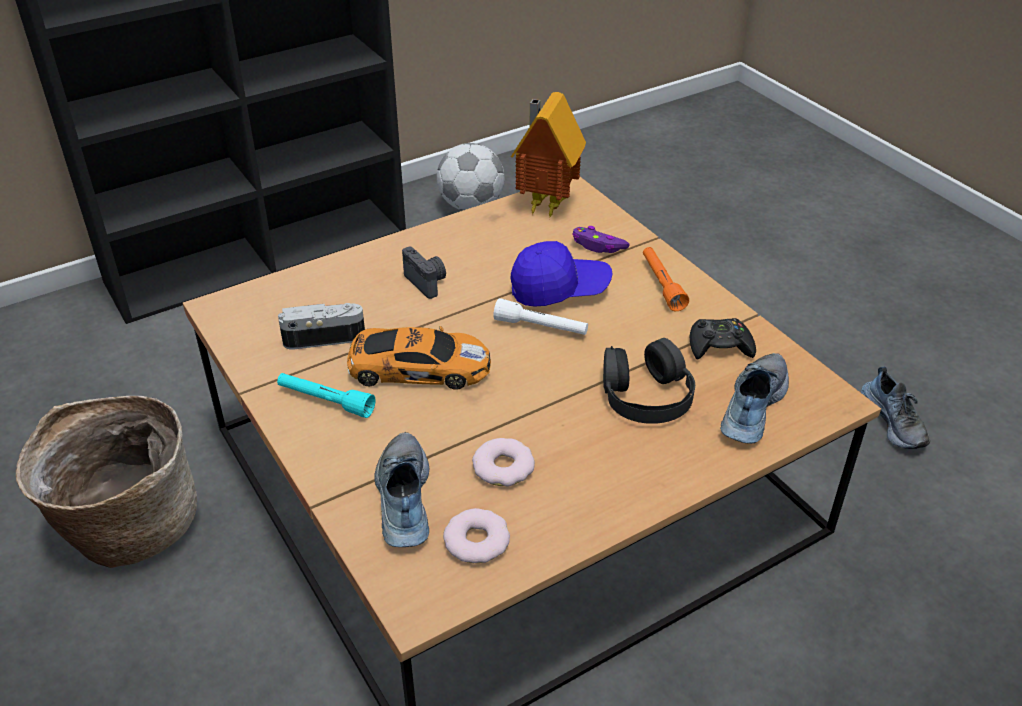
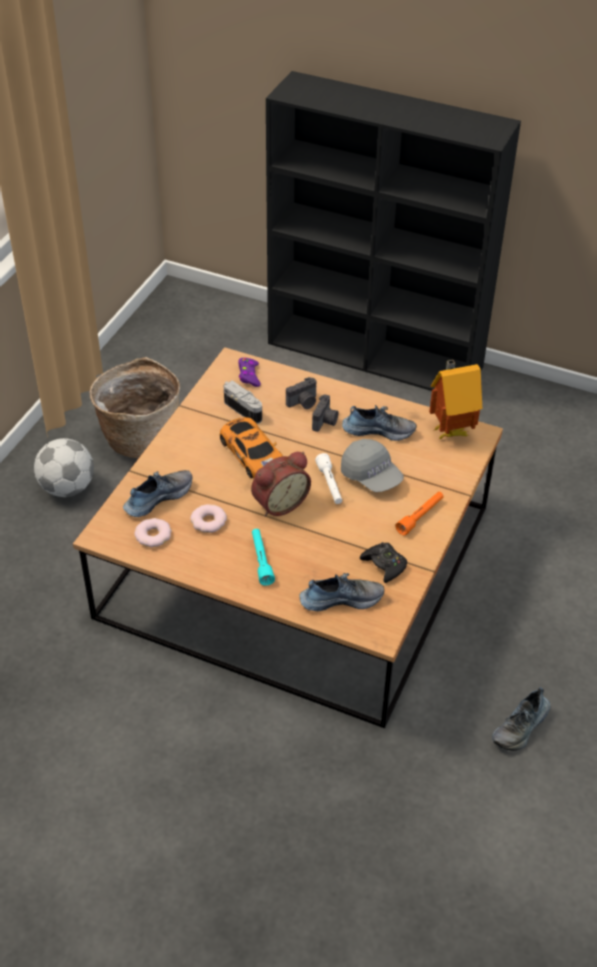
camera: 55 degrees right, 5 degrees up
turquoise flashlight [277,373,375,418] -> turquoise flashlight moved to [252,529,275,586]
football [437,143,505,211] -> football moved to [34,438,94,497]
blue cap [511,241,613,307] -> grey cap [341,439,404,492]
purple game controller [572,226,630,253] -> purple game controller moved to [238,358,261,387]
black headphones [603,338,695,424] -> none
none -> alarm clock [251,452,311,517]
none -> camera [286,377,316,409]
none -> shoe [342,405,417,441]

